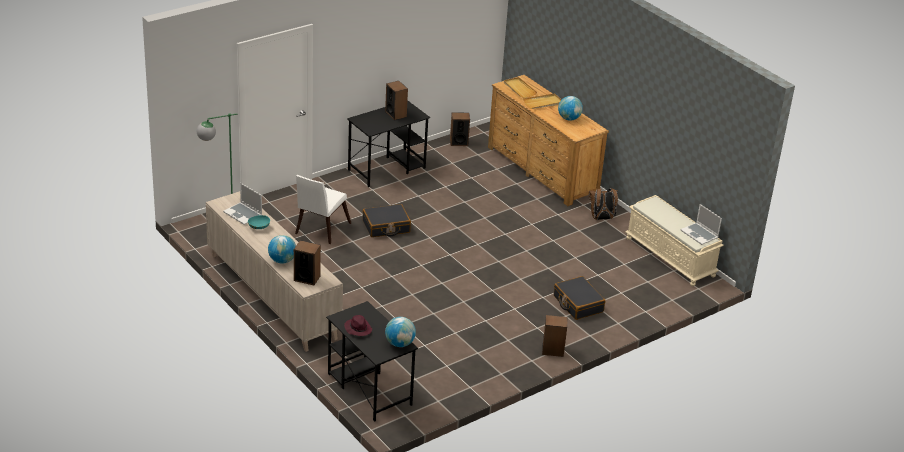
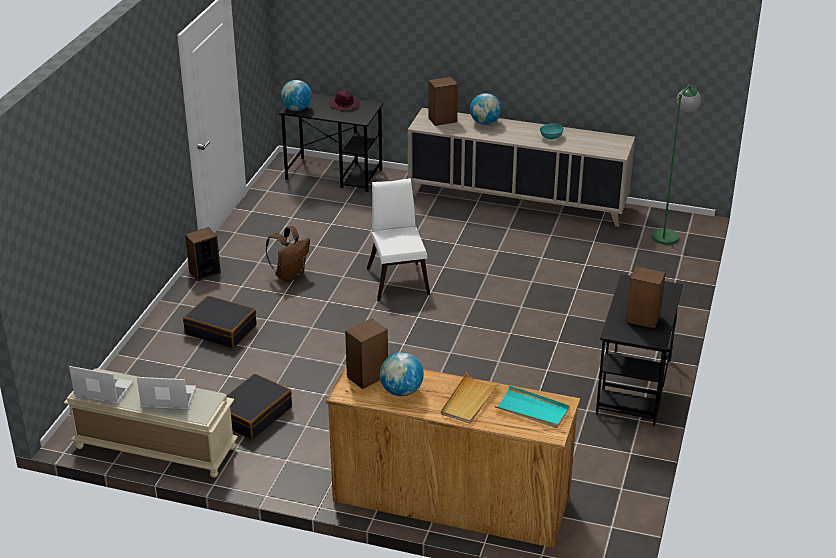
camera: 145 degrees right, 0 degrees up
laptop [223,183,262,225] -> laptop moved to [137,377,196,410]
white chair [295,175,351,244] -> white chair moved to [367,178,430,301]
black suitcase [363,204,411,237] -> black suitcase moved to [227,374,292,440]
speaker [450,112,470,146] -> speaker moved to [345,318,388,389]
beige tray [504,77,537,98] -> turquoise tray [495,385,570,428]
brown backpack [589,188,618,220] -> brown backpack moved to [266,226,310,282]

